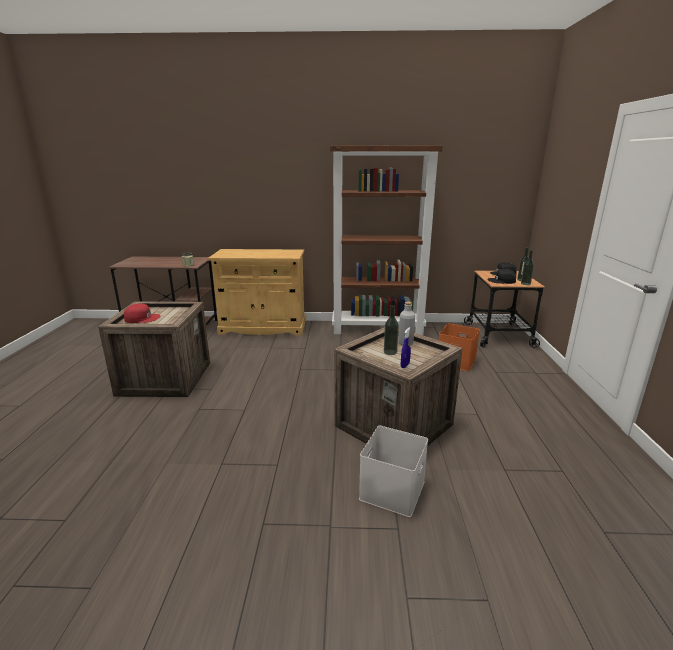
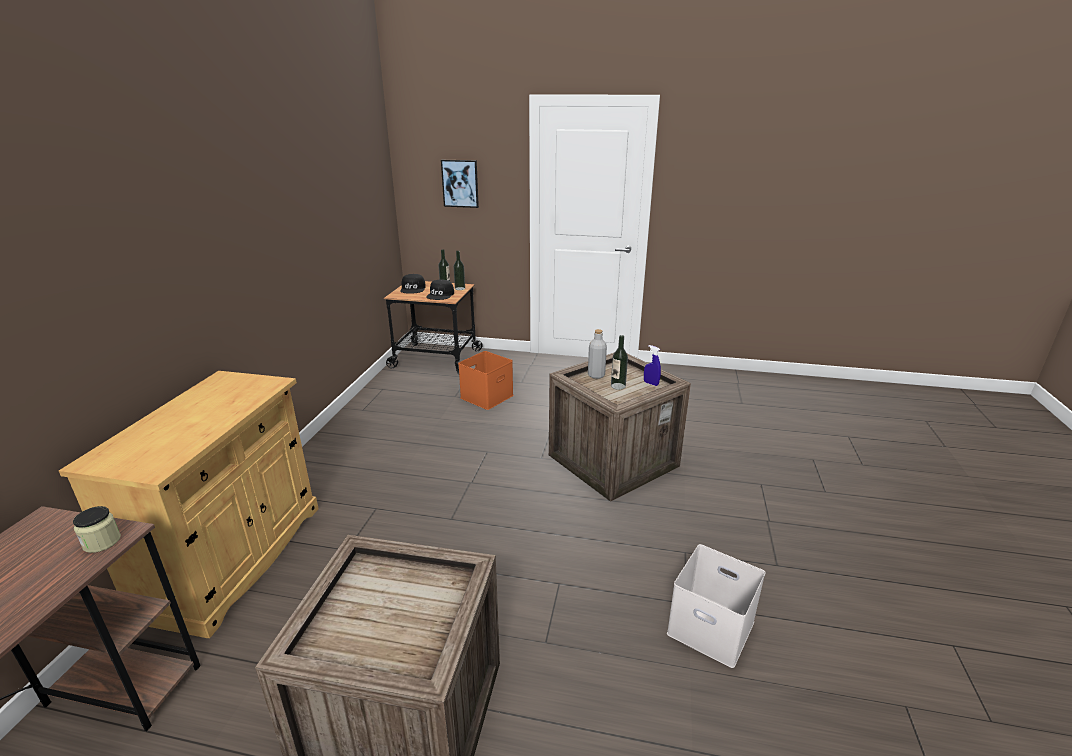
camera: 80 degrees left, 5 degrees up
red cap [124,304,160,323] -> none
brown bookcase [330,145,443,335] -> none
white storage box [359,426,428,517] -> white storage box moved to [667,544,766,668]
none -> picture [441,160,479,208]

